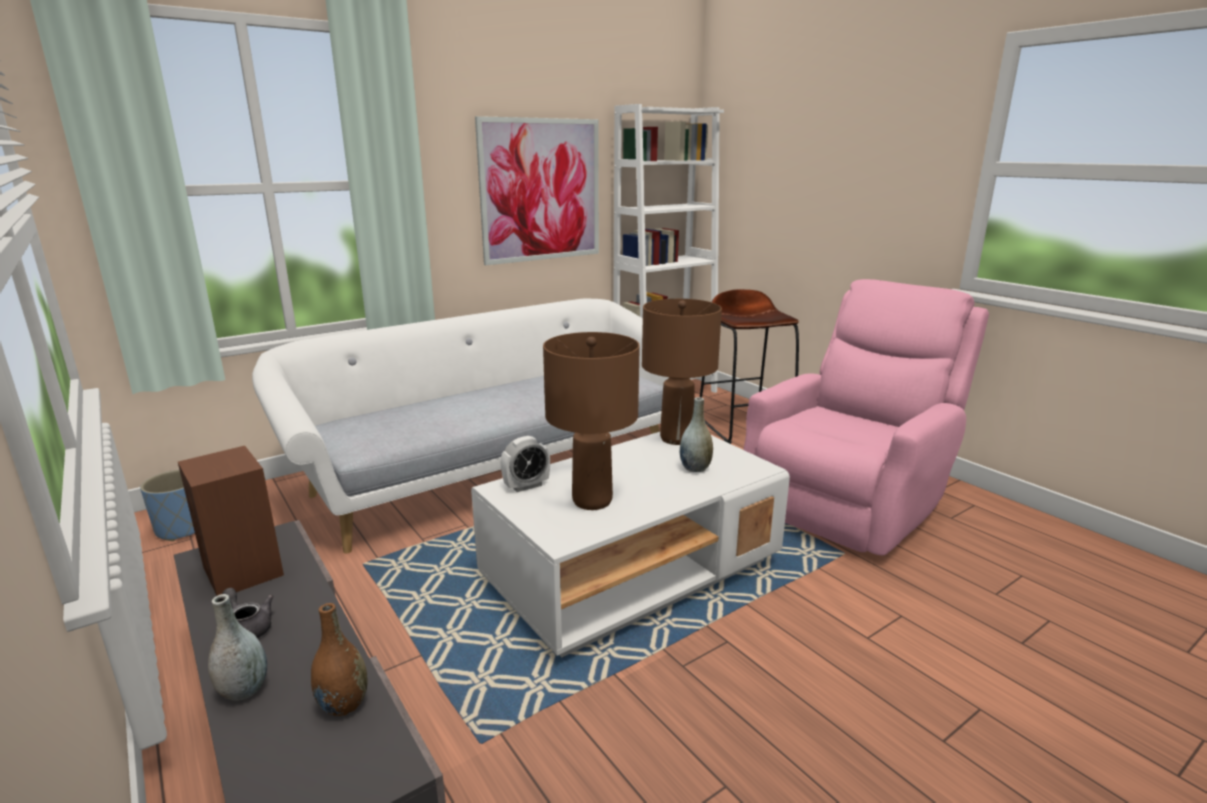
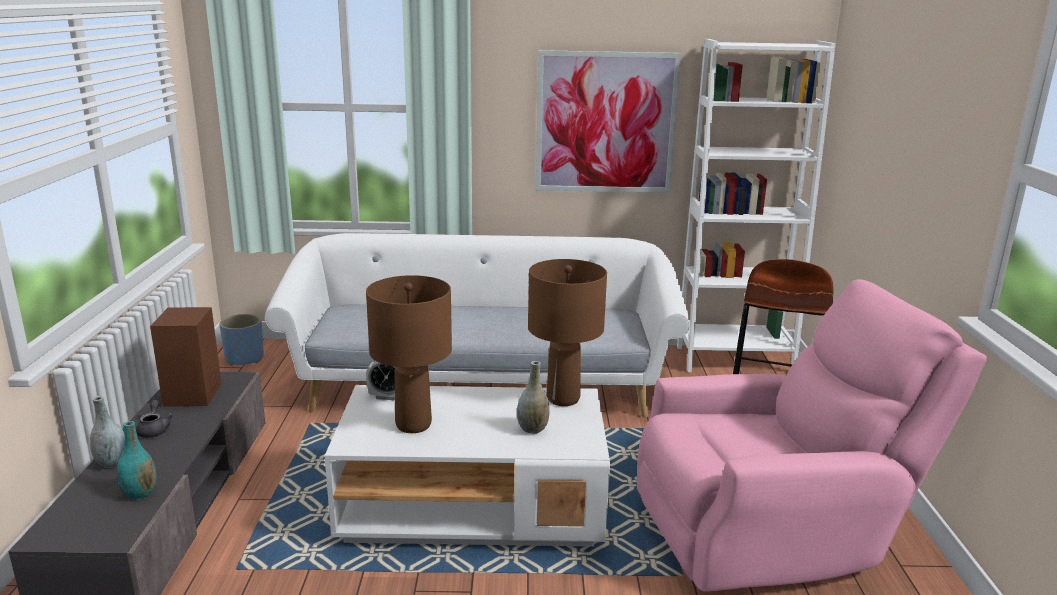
camera: 35 degrees right, 0 degrees up
brown vase [311,603,367,716] -> turquoise vase [117,421,157,499]

